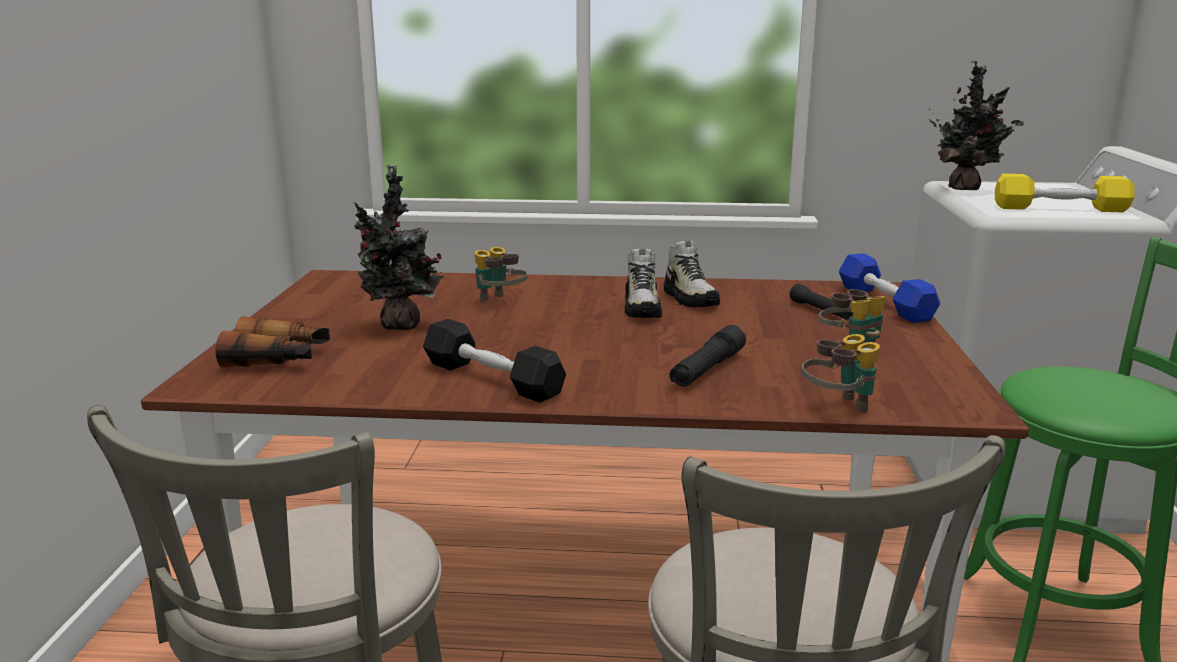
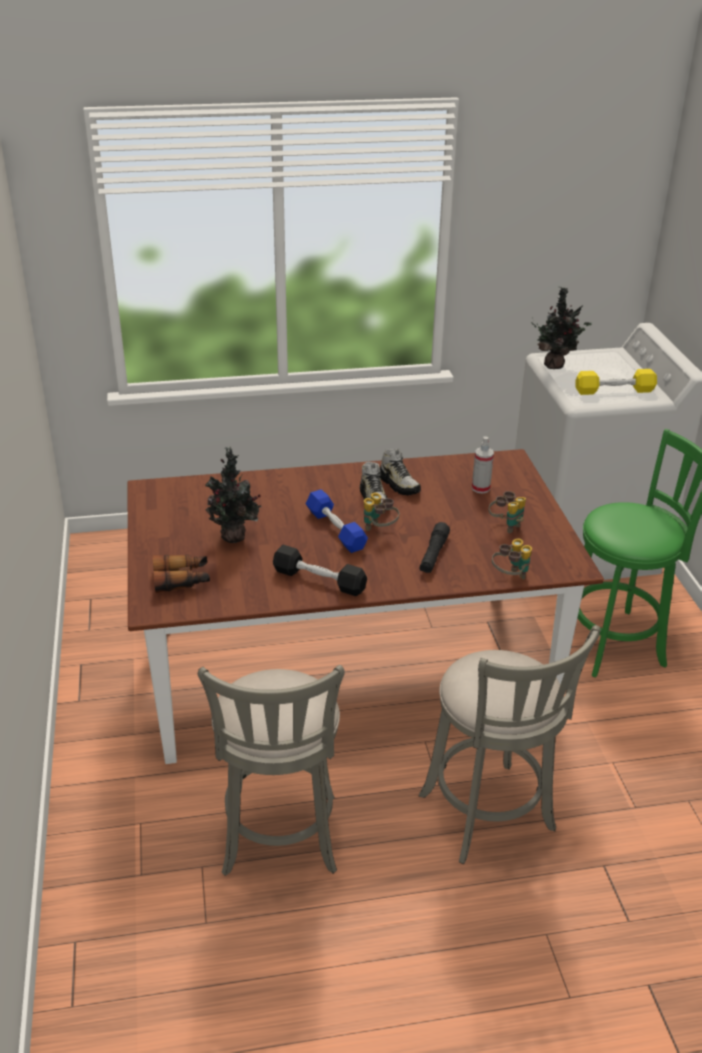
camera: 15 degrees left, 15 degrees up
binoculars [474,247,528,302] -> binoculars moved to [364,493,399,531]
black flashlight [790,284,853,320] -> spray bottle [472,436,494,494]
blue dumbbell [839,253,940,323] -> blue dumbbell moved to [306,489,368,553]

